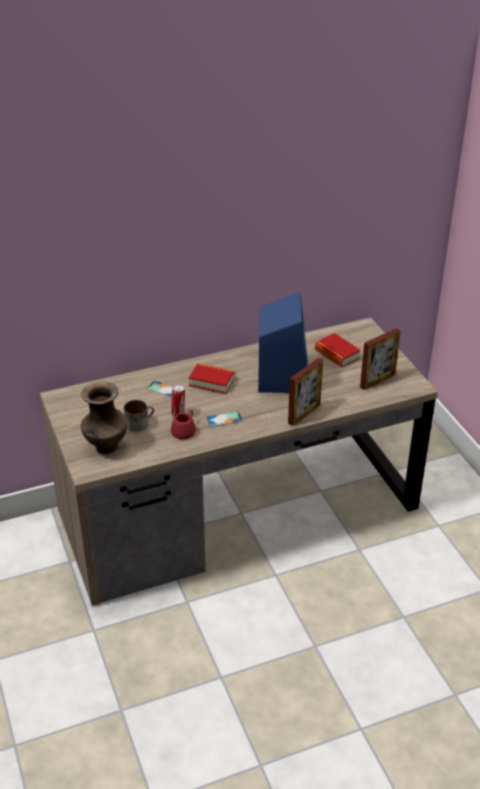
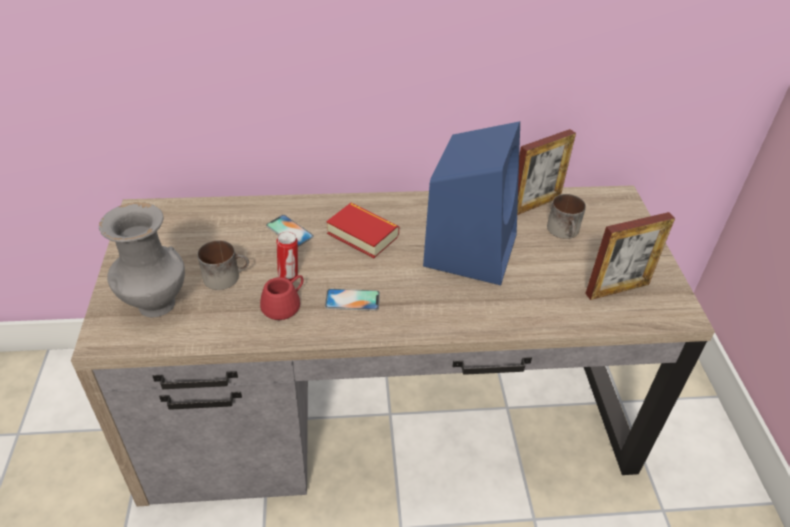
camera: 15 degrees right, 5 degrees up
brown vase [81,381,127,454] -> grey vase [99,202,185,317]
picture frame [288,358,323,426] -> picture frame moved to [517,129,576,215]
book [315,333,361,367] -> mug [547,194,586,239]

